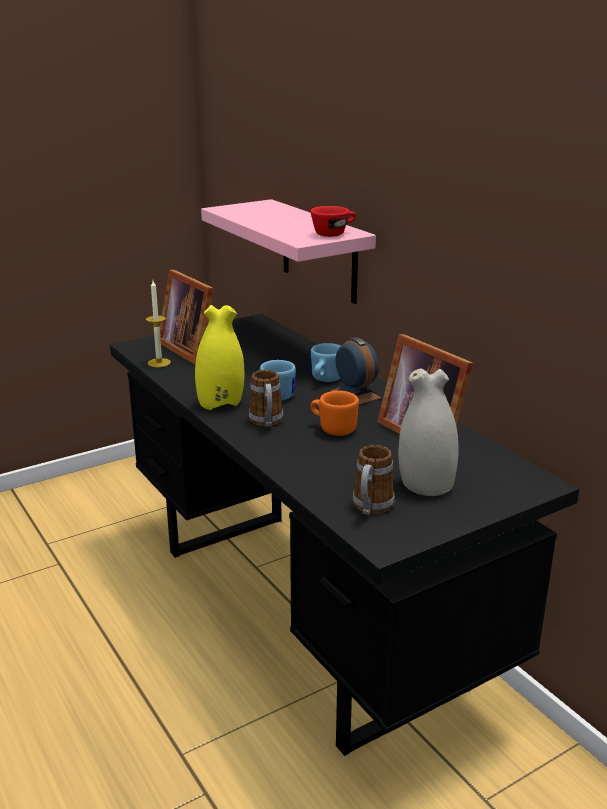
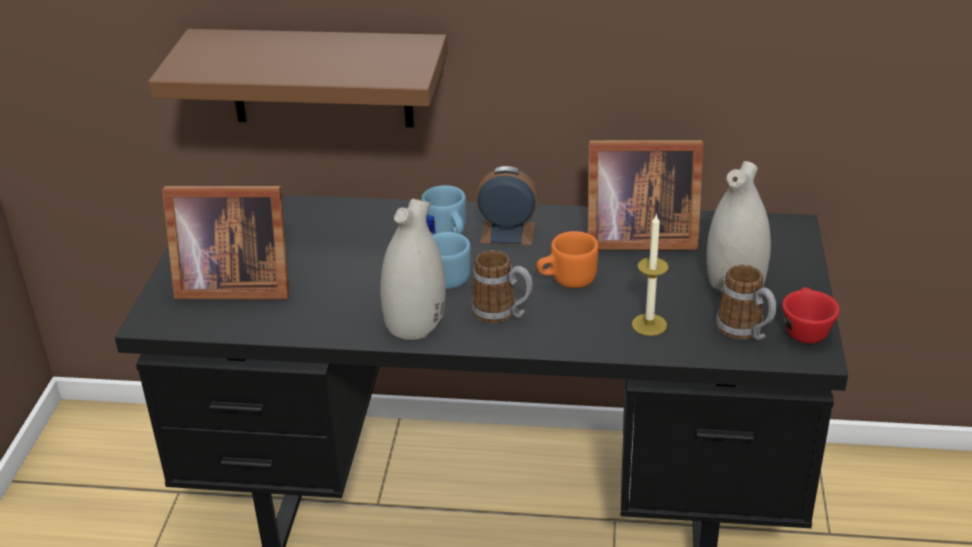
camera: 50 degrees left, 10 degrees up
candle [146,281,171,367] -> candle moved to [632,213,669,336]
yellow vase [195,305,245,410] -> white vase [380,198,446,340]
pink shelf [201,199,376,304] -> brown shelf [148,29,448,128]
red cup [310,206,356,237] -> red cup moved to [782,287,840,343]

